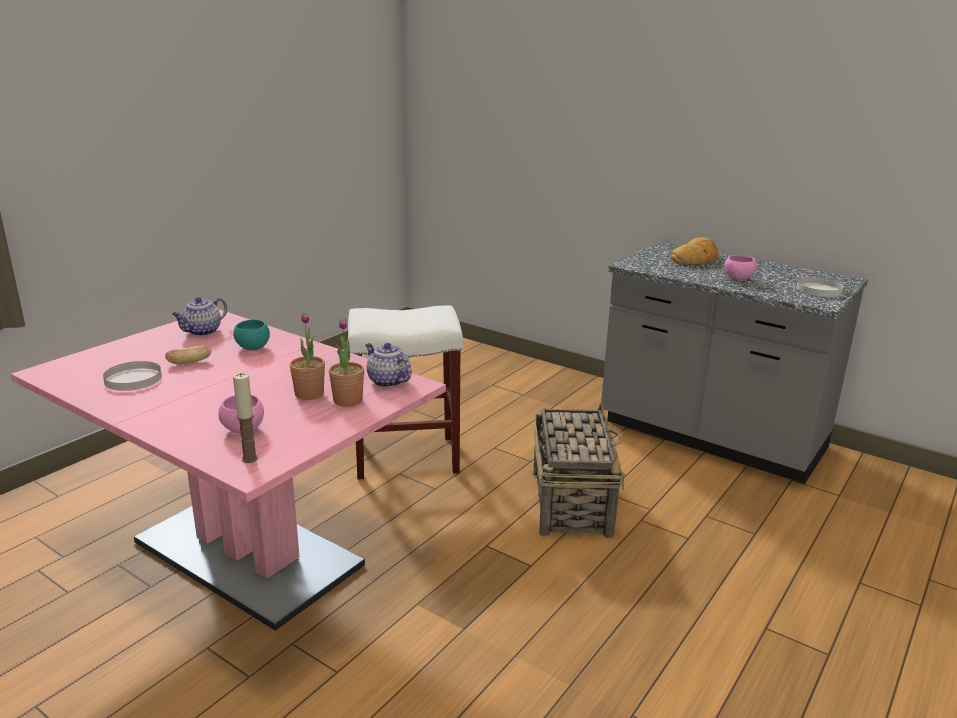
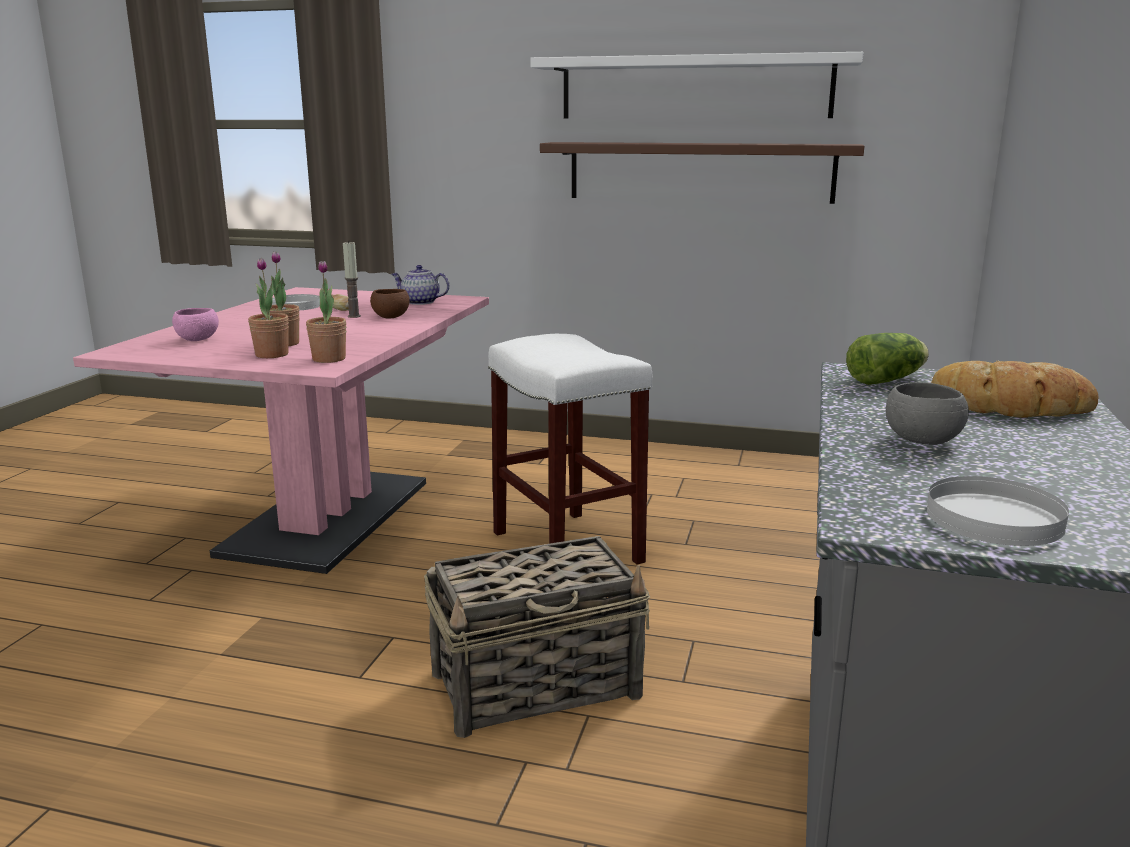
camera: 70 degrees right, 5 degrees down
turquoise bowl [233,320,270,350] -> brown bowl [370,289,410,318]
candle [233,373,258,463] -> candle moved to [343,241,361,318]
teapot [365,343,412,388] -> potted plant [306,261,346,363]
pink bowl [724,255,757,280] -> grey bowl [886,382,969,445]
none -> white shelf [531,52,863,118]
none -> brown shelf [540,142,864,204]
none -> lettuce [846,333,929,385]

